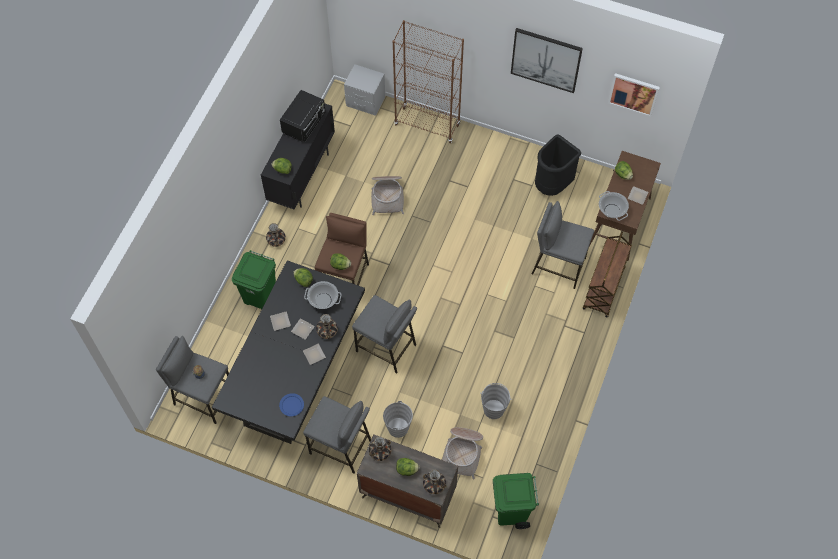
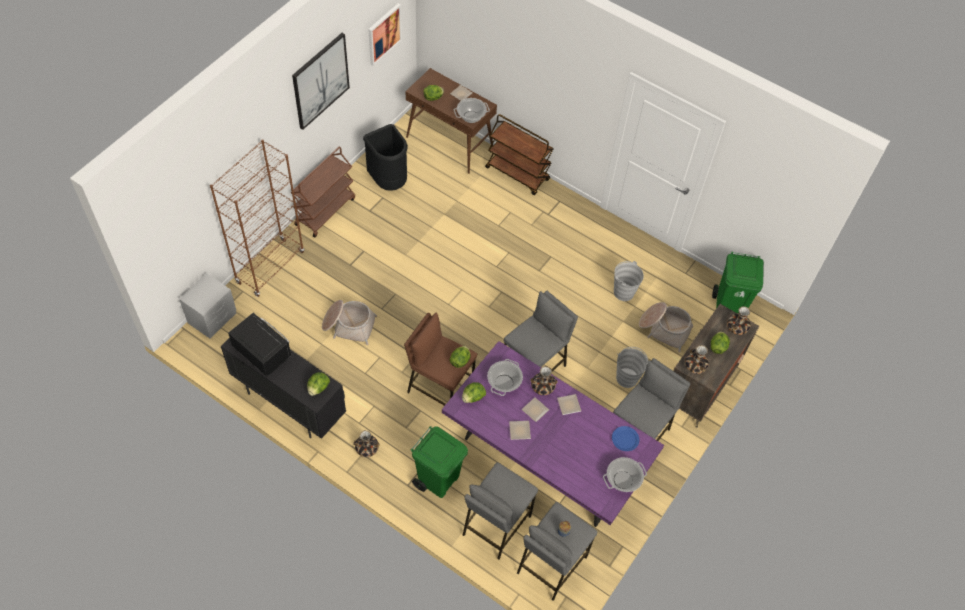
camera: 80 degrees left, 5 degrees down
black dining table [212,260,365,444] -> purple dining table [442,341,664,527]
grey stool [532,201,594,289] -> grey stool moved to [463,462,538,560]
none -> brown cart [291,147,355,237]
none -> cooking pot [603,457,647,492]

